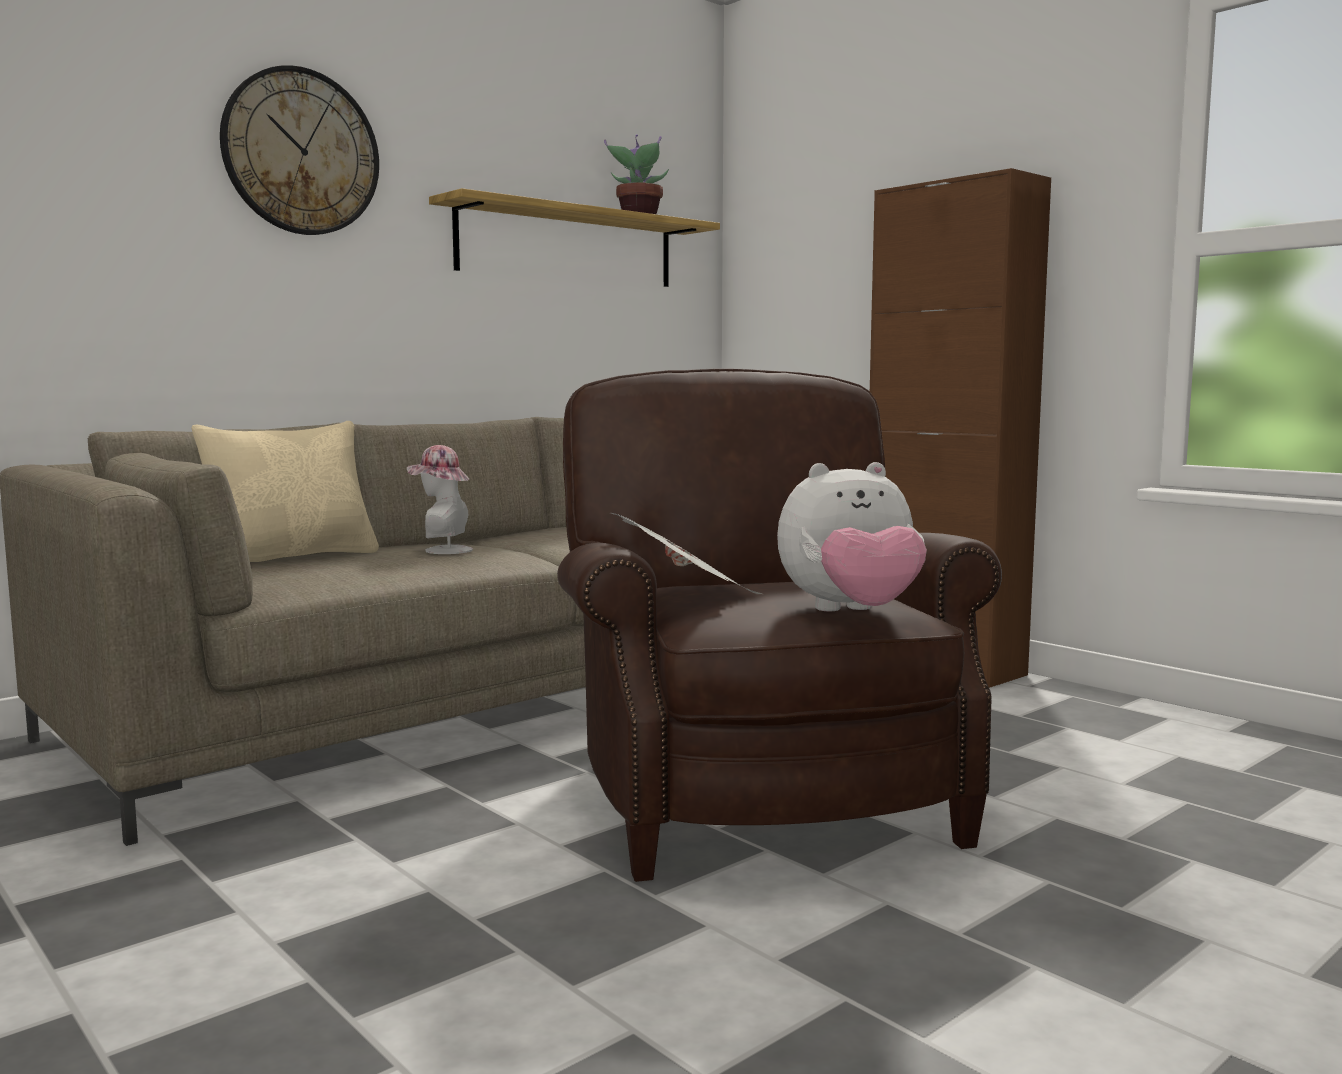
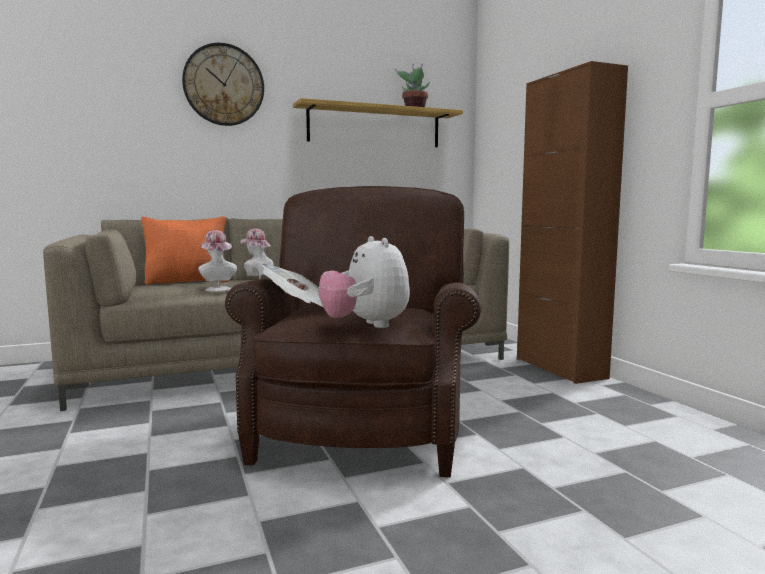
camera: 20 degrees right, 0 degrees up
beige pillow [192,421,379,562] -> orange pillow [141,216,229,285]
plush toy [777,462,927,611] -> plush toy turned 60 degrees clockwise [318,236,410,328]
none -> hat [198,230,237,292]

